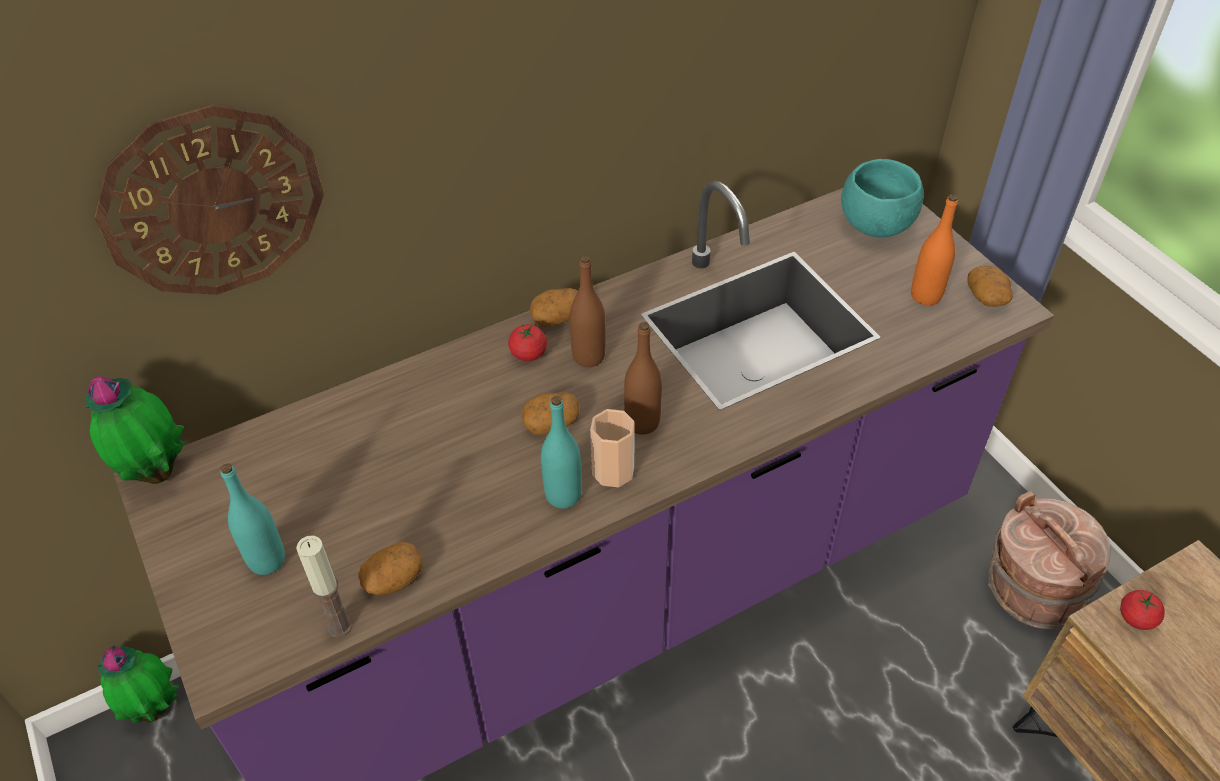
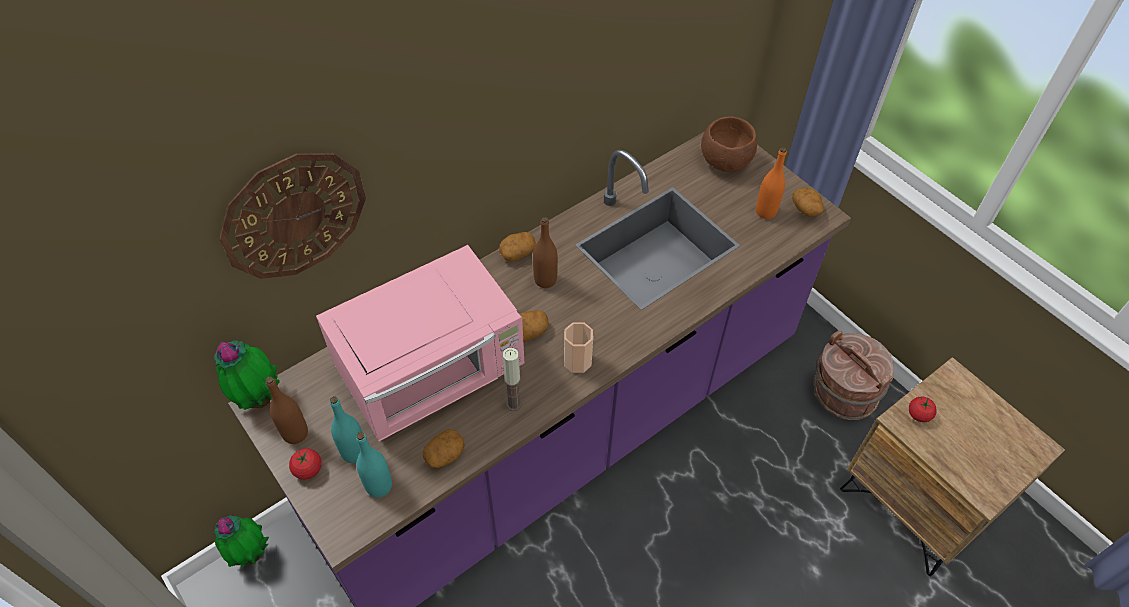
camera: 10 degrees left, 5 degrees up
candle [296,535,353,637] -> candle moved to [503,348,522,411]
tomato [508,324,547,361] -> tomato moved to [289,448,321,480]
turquoise bottle [541,396,582,508] -> turquoise bottle moved to [356,432,392,498]
brown bottle [624,322,662,435] -> brown bottle moved to [266,377,308,444]
turquoise bowl [841,159,924,237] -> brown bowl [701,117,757,172]
none -> pink microwave [316,245,524,441]

